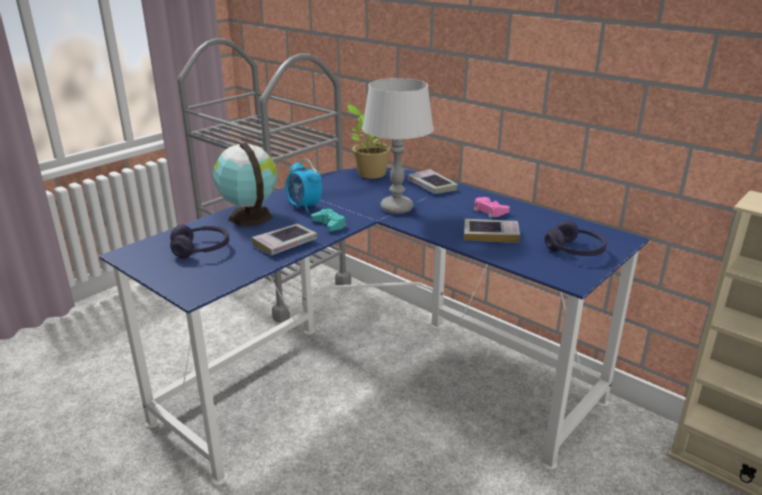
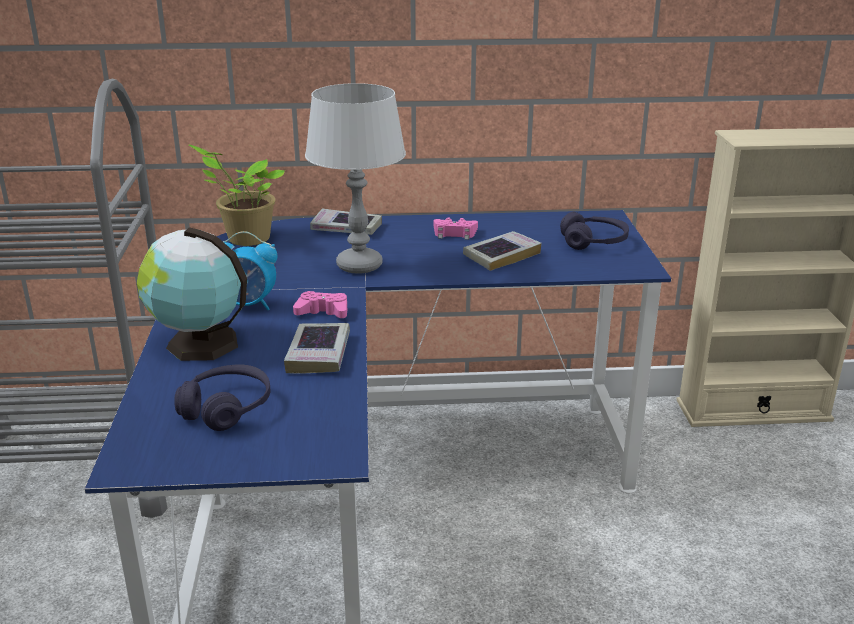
camera: 45 degrees left, 0 degrees up
turquoise game controller [311,209,346,231] -> pink game controller [293,291,347,318]

